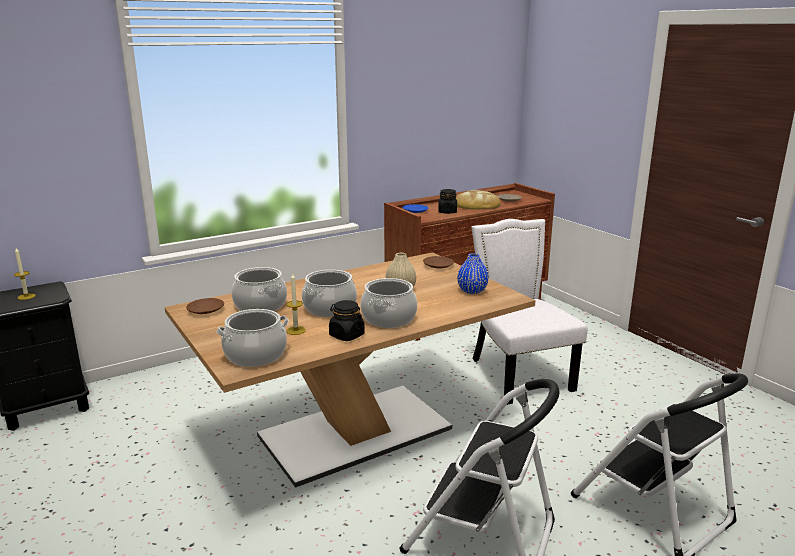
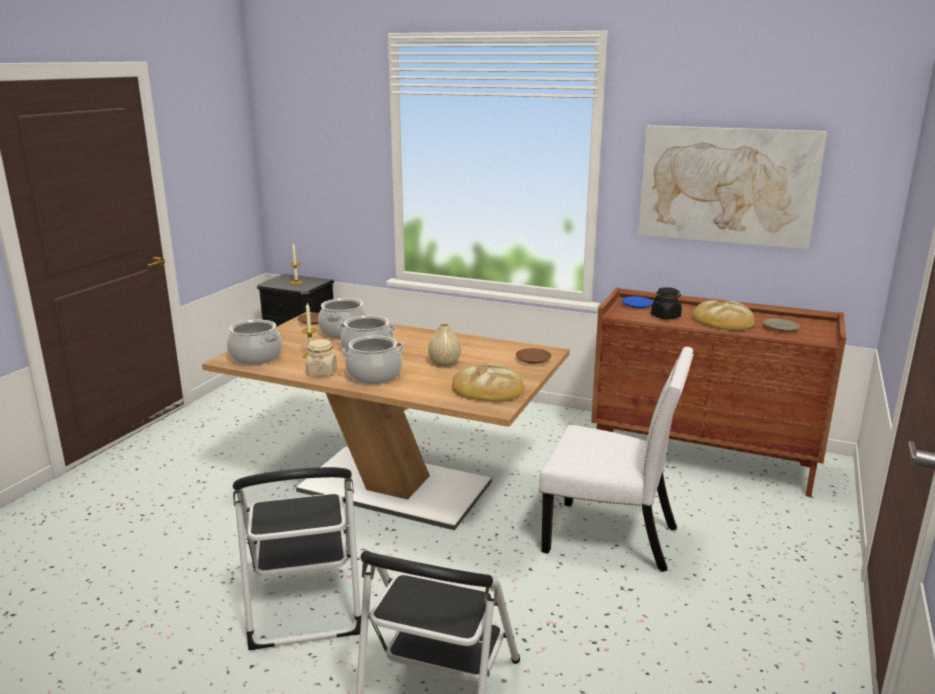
camera: 55 degrees right, 0 degrees up
black jar [329,300,365,341] -> beige jar [306,339,337,376]
blue vase [457,253,489,294] -> bread [452,363,525,402]
white chair [472,219,587,405] -> white chair turned 75 degrees clockwise [539,347,694,572]
none -> picture [638,125,827,249]

